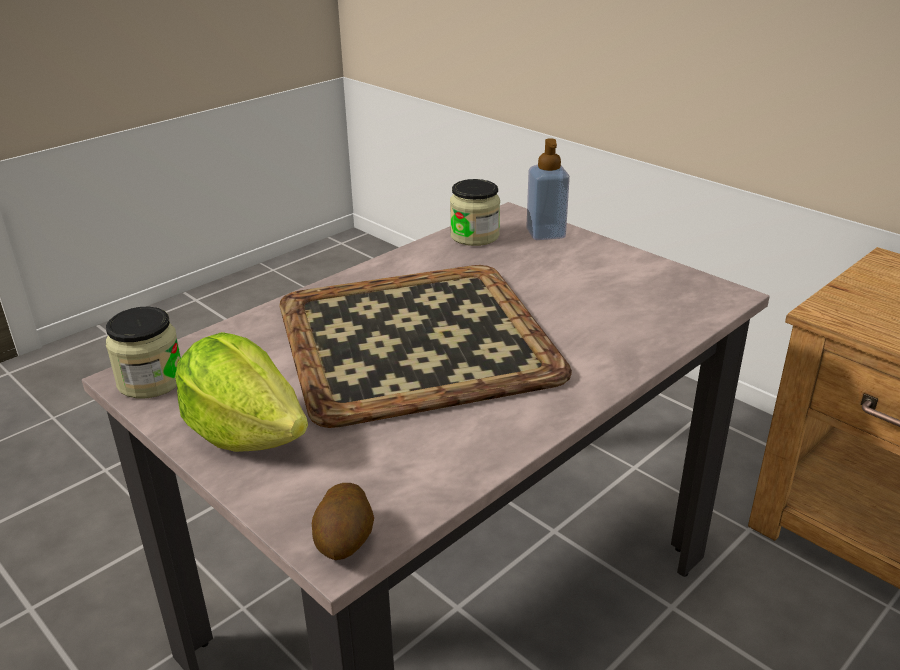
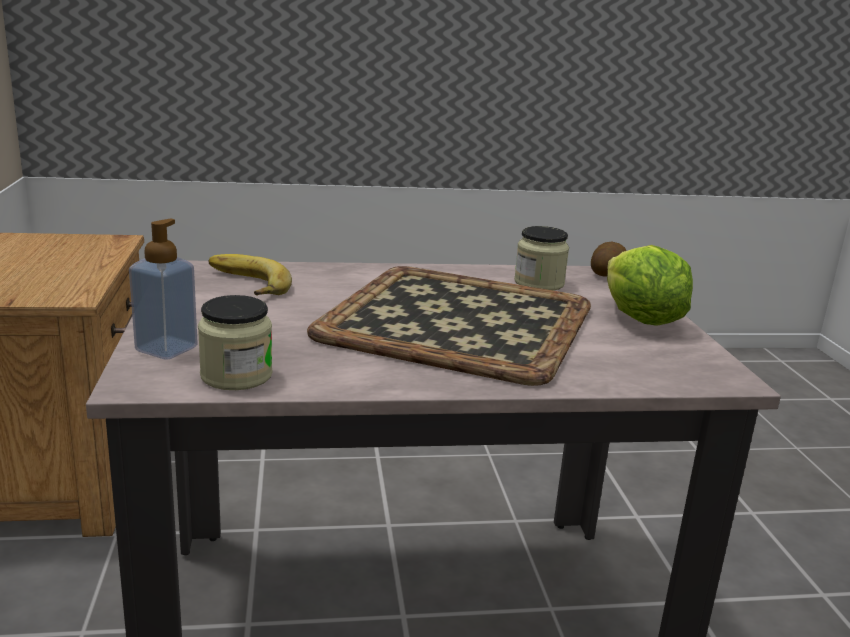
camera: 145 degrees left, 10 degrees down
jar [106,307,181,399] -> jar moved to [514,226,569,291]
none -> banana [209,254,292,296]

